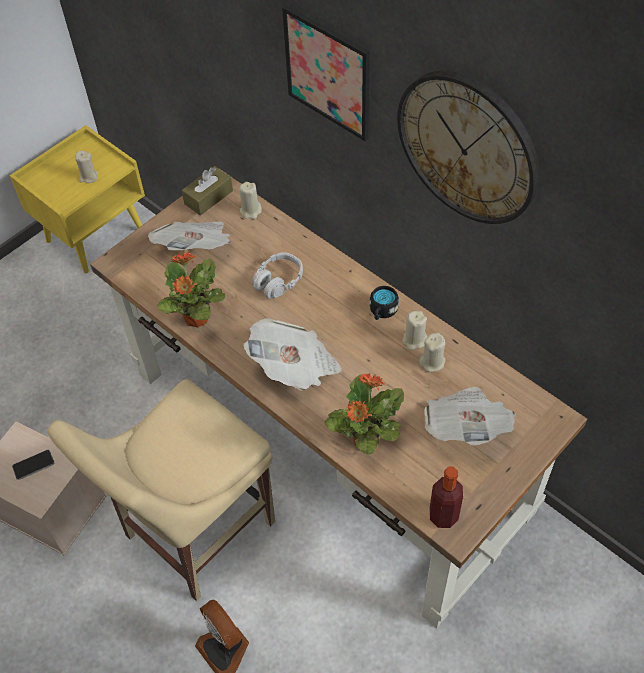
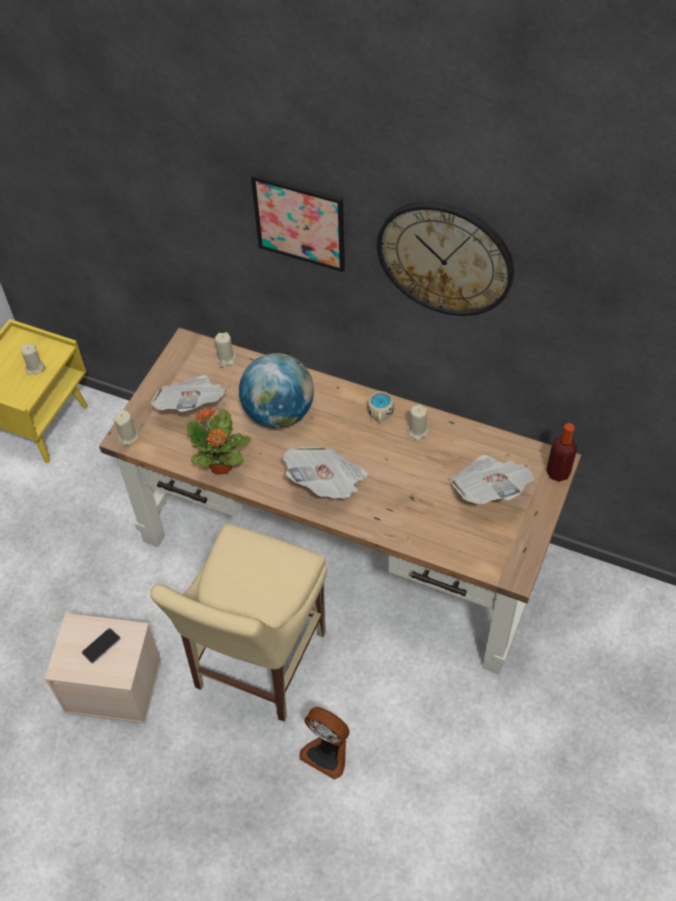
camera: 20 degrees left, 0 degrees up
brown tissue box [182,166,233,215] -> none
grey headphones [252,252,303,298] -> globe [239,353,314,428]
potted plant [325,373,404,454] -> none
black mug [369,286,399,320] -> beige mug [367,391,394,423]
beige candle [419,333,445,372] -> beige candle moved to [113,410,139,445]
bottle [429,467,463,528] -> bottle moved to [546,423,578,482]

